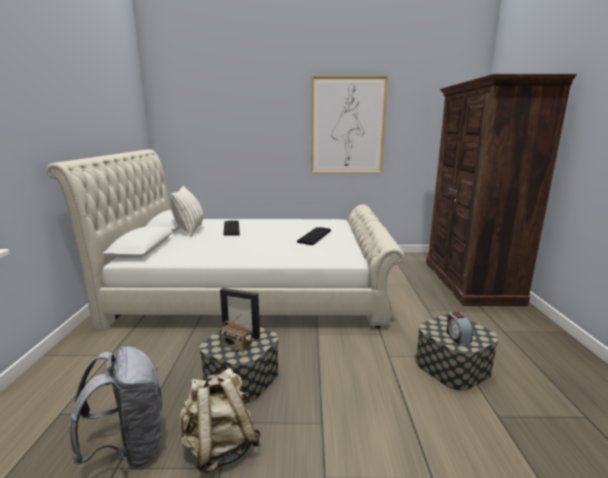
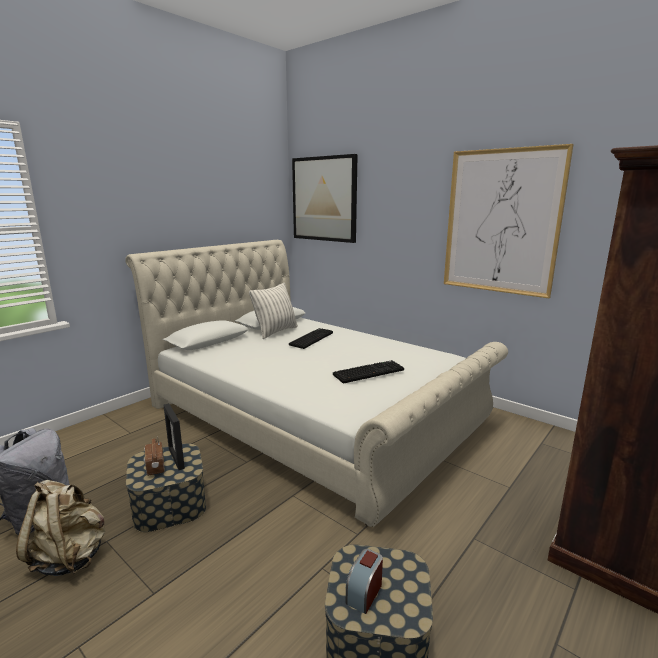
camera: 40 degrees right, 0 degrees up
none -> picture [292,154,358,243]

